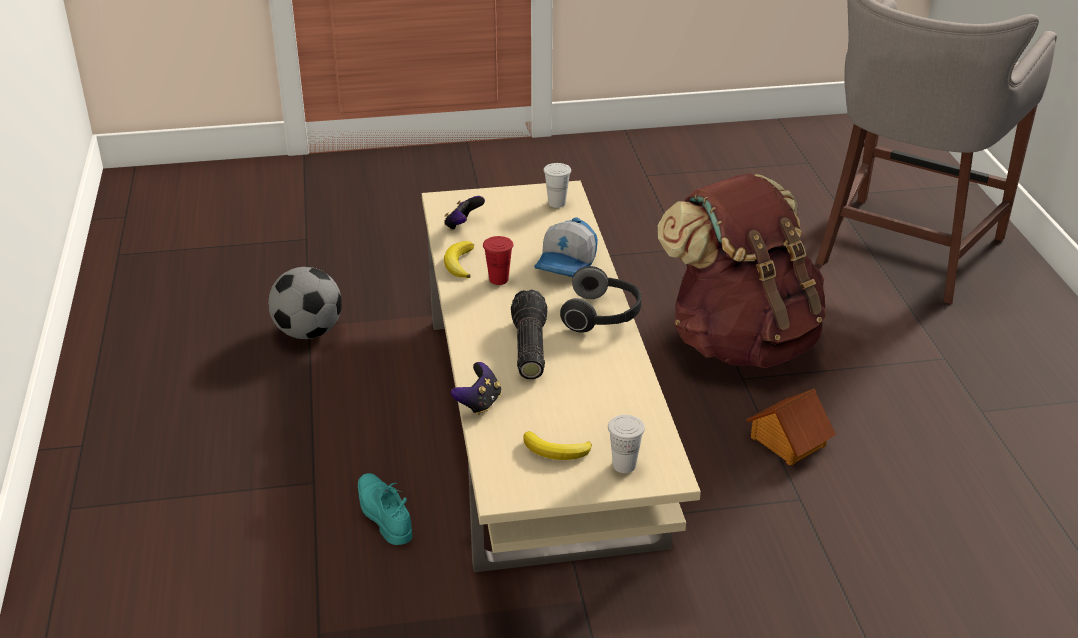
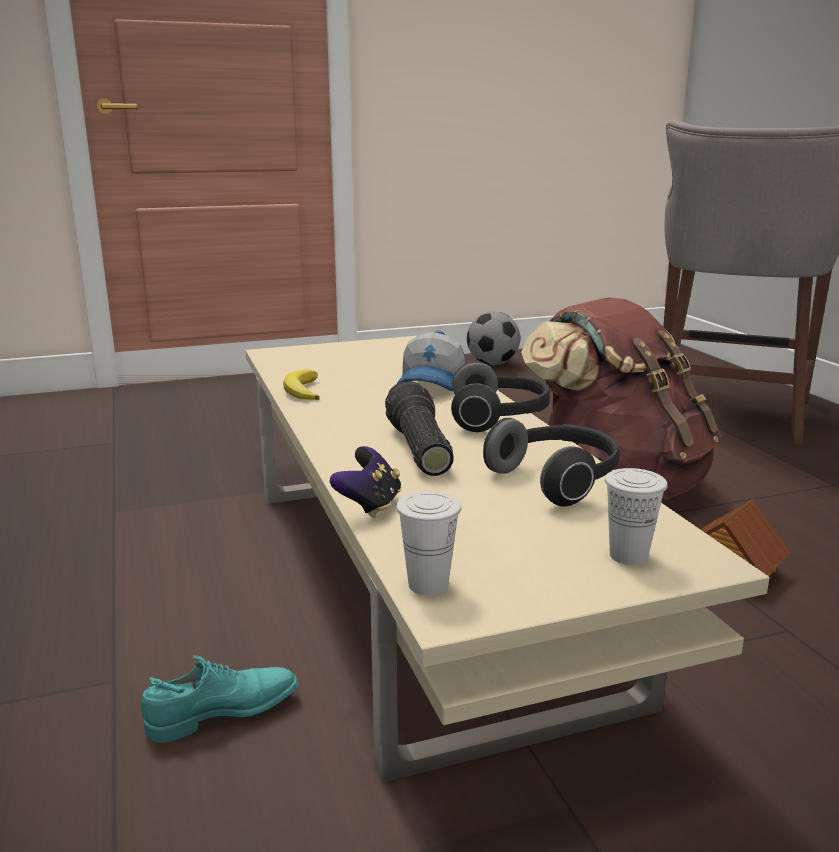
camera: 10 degrees left, 15 degrees down
football [268,267,342,339] -> football moved to [467,311,520,365]
turquoise shoe [358,473,412,545] -> turquoise shoe turned 105 degrees clockwise [141,655,299,743]
game controller [444,196,485,230] -> none
red cup [483,236,513,285] -> none
banana [523,431,592,460] -> none
white cup [543,163,571,208] -> white cup moved to [396,491,462,595]
none -> headphones [483,418,619,506]

